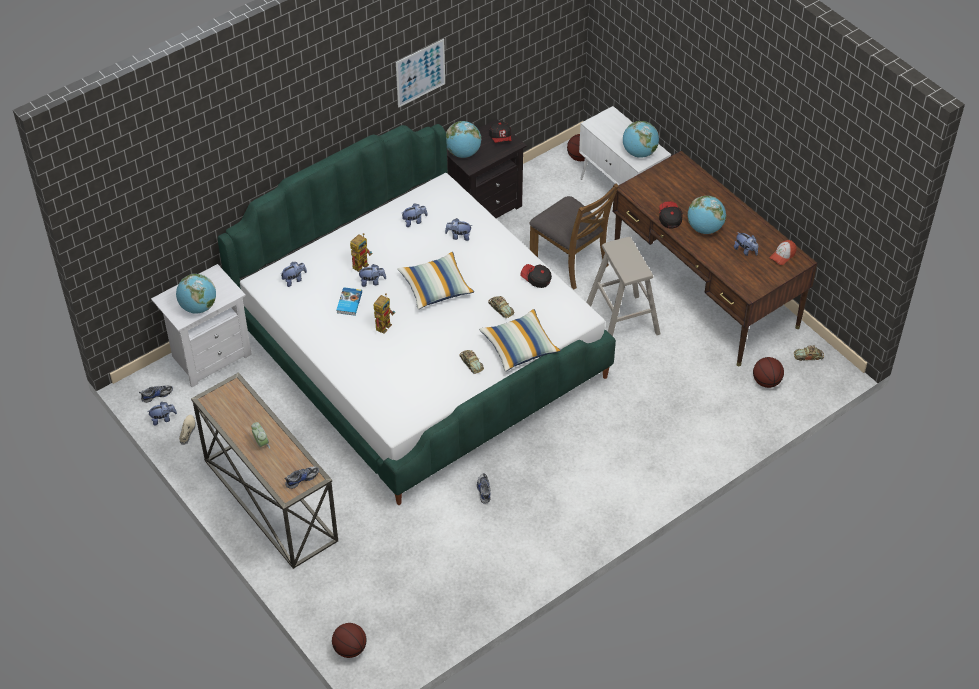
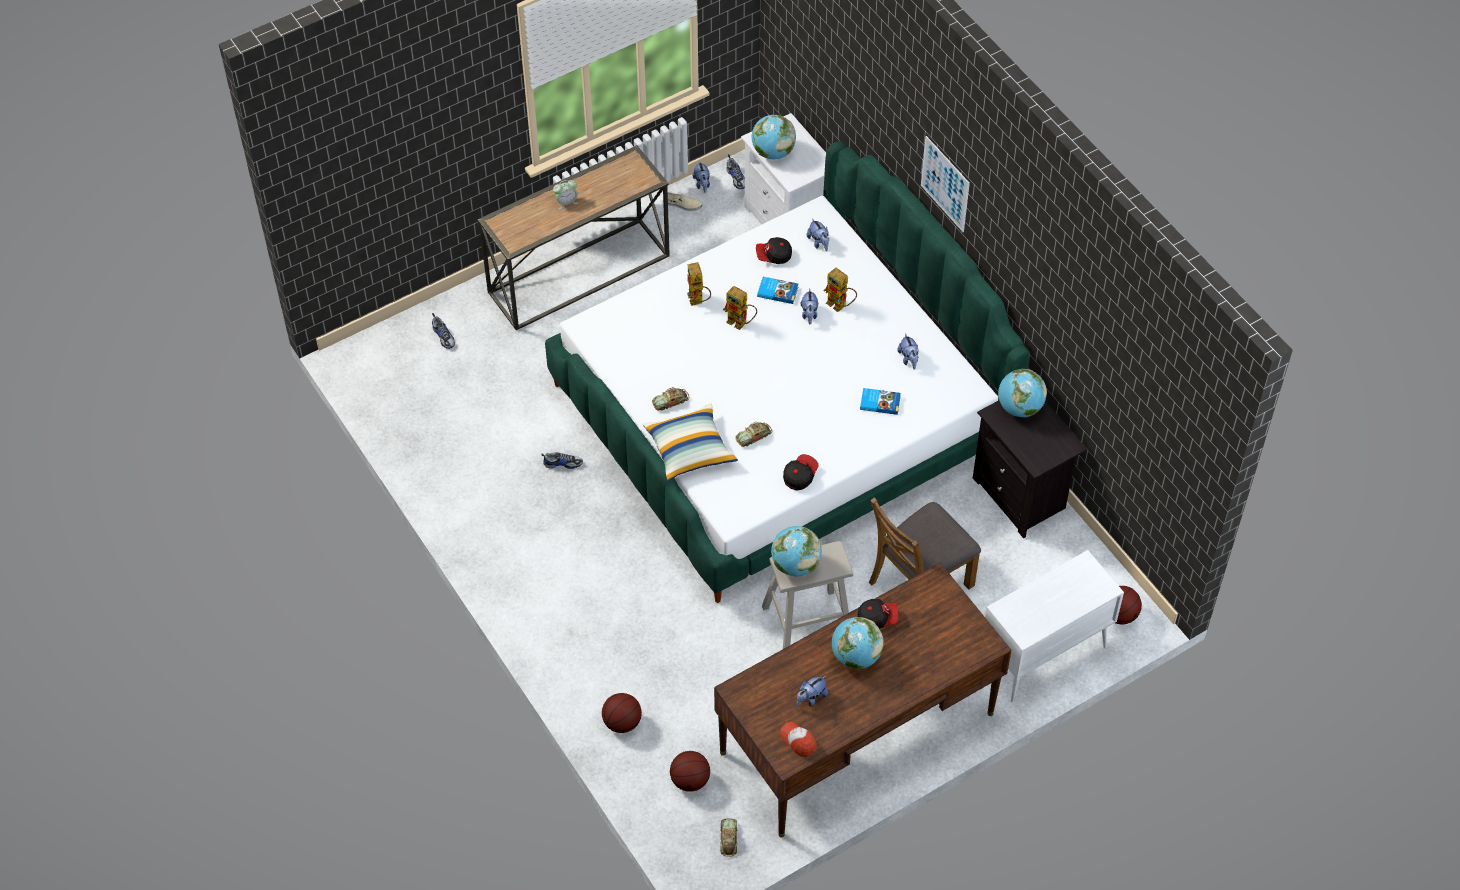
camera: 95 degrees right, 5 degrees up
shoe [284,466,319,489] -> shoe moved to [432,313,455,349]
basketball [332,623,367,658] -> basketball moved to [602,693,642,733]
picture [396,39,445,108] -> picture moved to [921,136,970,232]
pillow [397,252,474,309] -> none
plush toy [445,218,473,241] -> book [860,388,901,415]
cap [489,122,511,143] -> cap moved to [756,237,792,264]
globe [623,121,659,158] -> globe moved to [771,526,822,577]
none -> toy robot [687,262,711,306]

